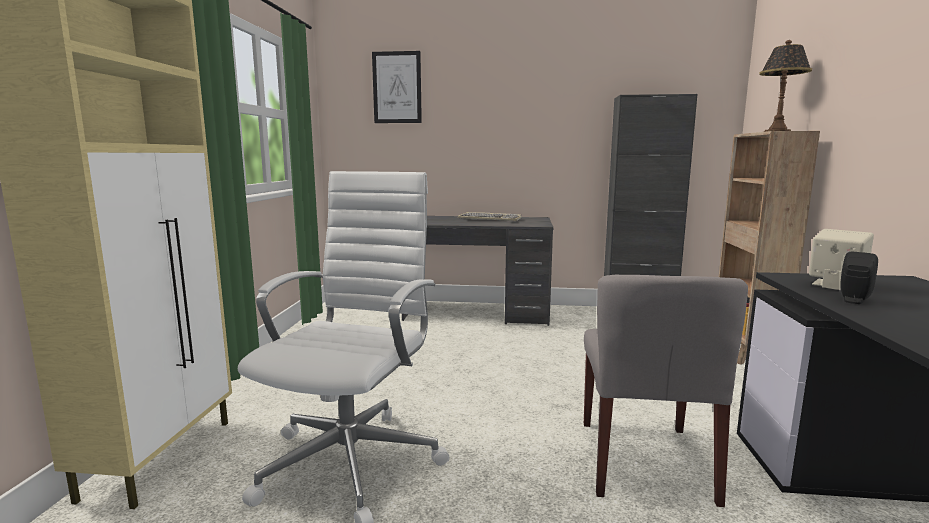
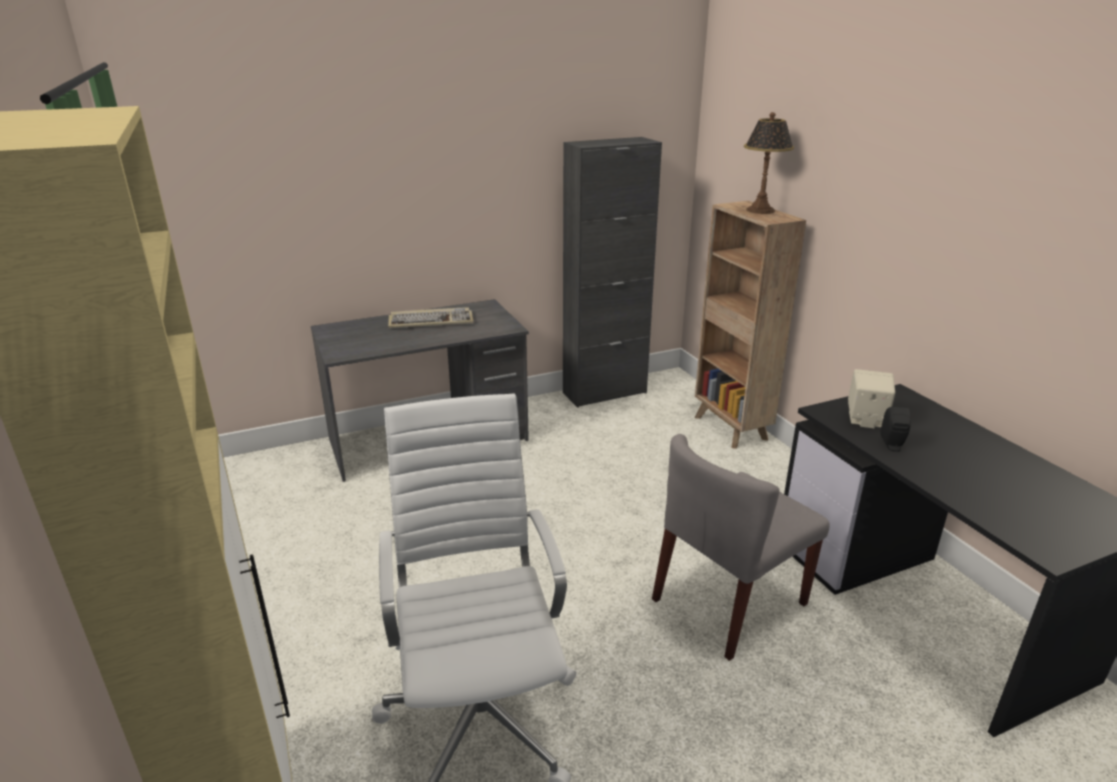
camera: 30 degrees left, 15 degrees up
picture [372,51,422,123] -> none
grey chair [584,275,748,507] -> grey chair turned 75 degrees clockwise [652,434,830,661]

